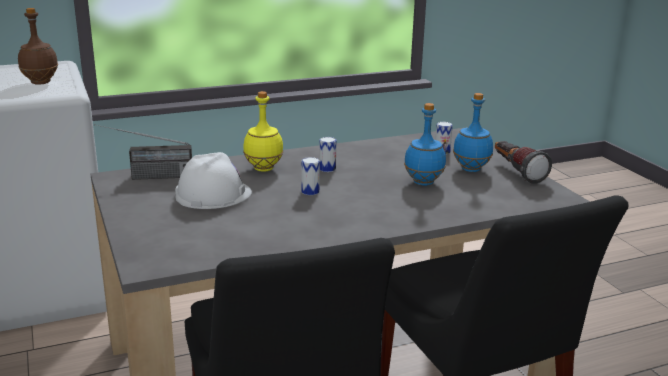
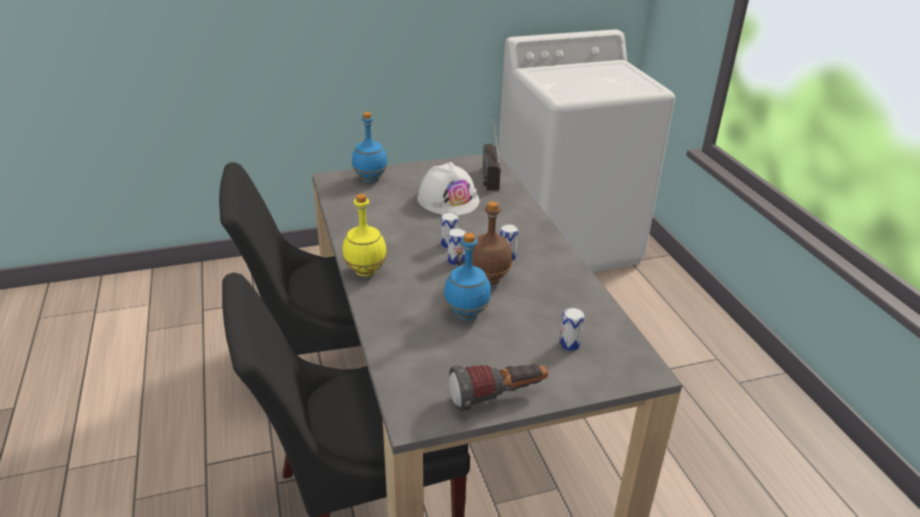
camera: 95 degrees right, 10 degrees up
brown bottle [18,8,58,85] -> brown bottle moved to [472,201,512,285]
yellow bottle [243,91,284,172] -> yellow bottle moved to [342,194,387,276]
blue bottle [453,93,493,172] -> blue bottle moved to [352,112,388,183]
none -> can [448,228,466,266]

